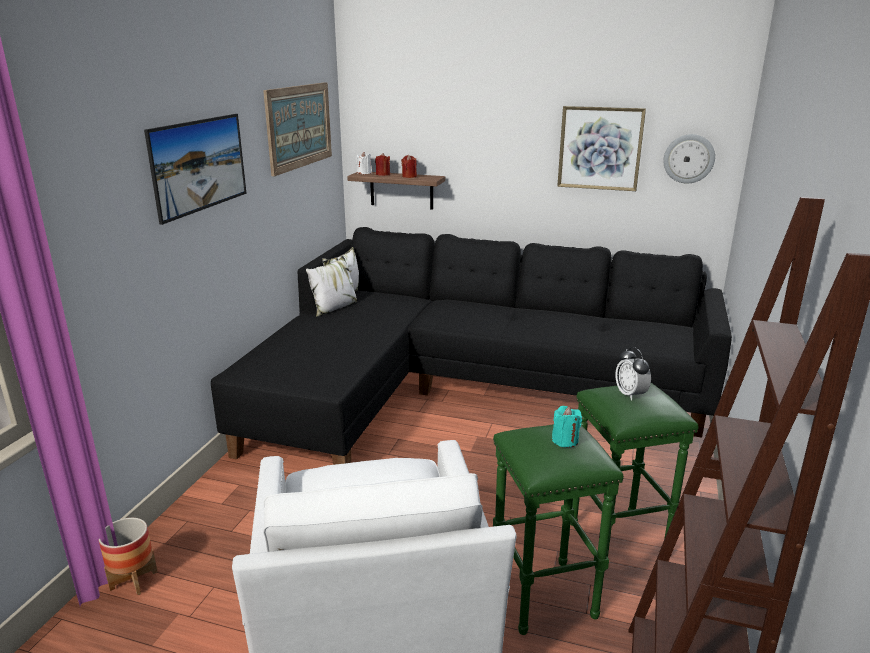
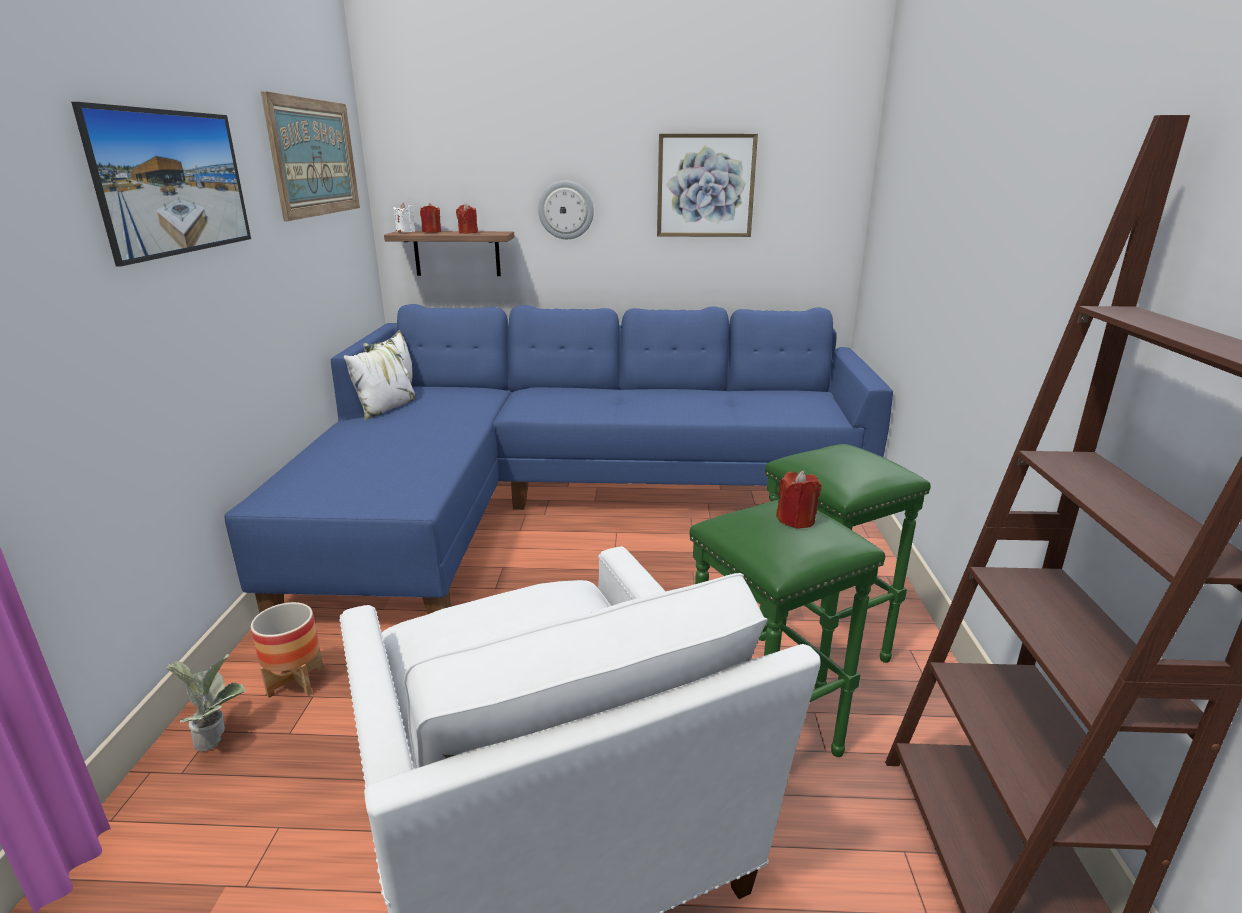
camera: 15 degrees left, 0 degrees up
planter [99,518,158,595] -> planter moved to [251,602,324,698]
black sofa [211,227,732,465] -> blue sofa [225,304,893,614]
turquoise candle [552,406,582,447] -> red candle [776,471,821,529]
alarm clock [615,347,651,401] -> none
wall clock [663,134,715,184] -> wall clock moved to [538,181,594,239]
none -> potted plant [166,654,246,752]

